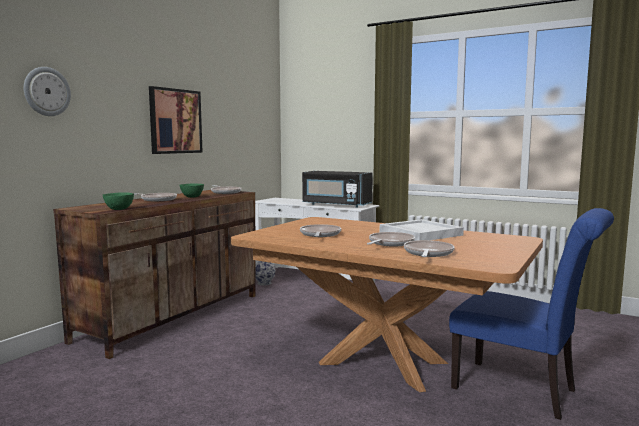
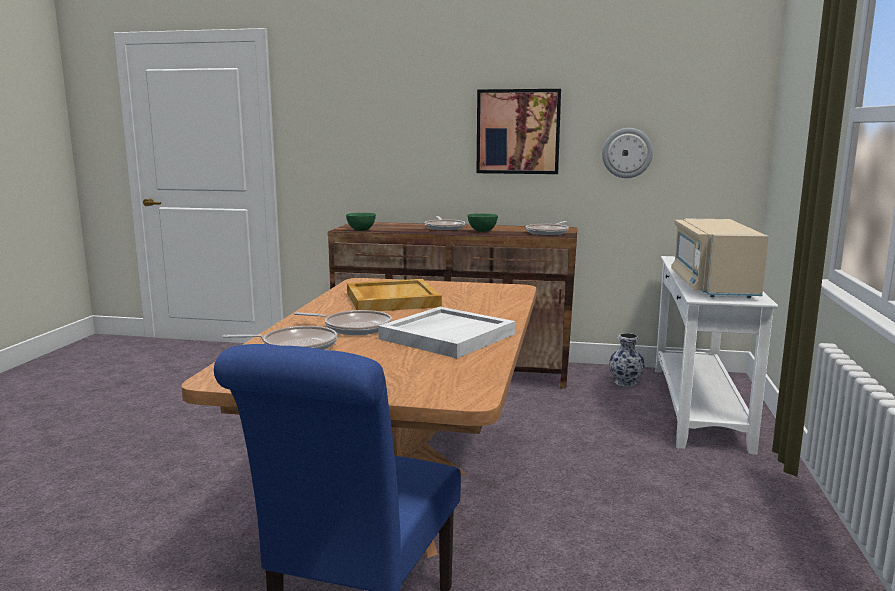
camera: 70 degrees right, 5 degrees up
wall clock [24,67,71,116] -> wall clock moved to [602,128,653,178]
frying pan [300,224,341,237] -> beige tray [347,279,442,311]
black microwave [302,171,373,208] -> beige microwave [671,219,769,298]

